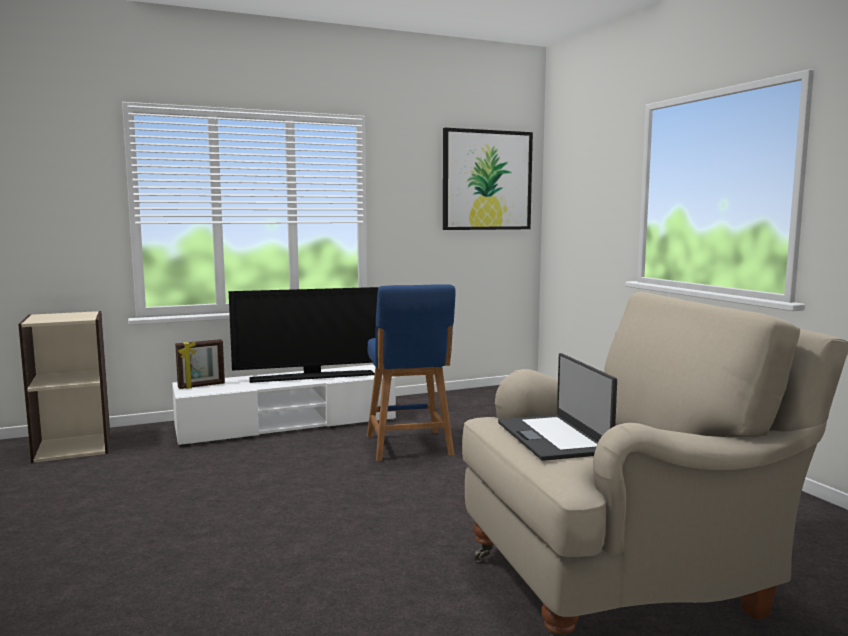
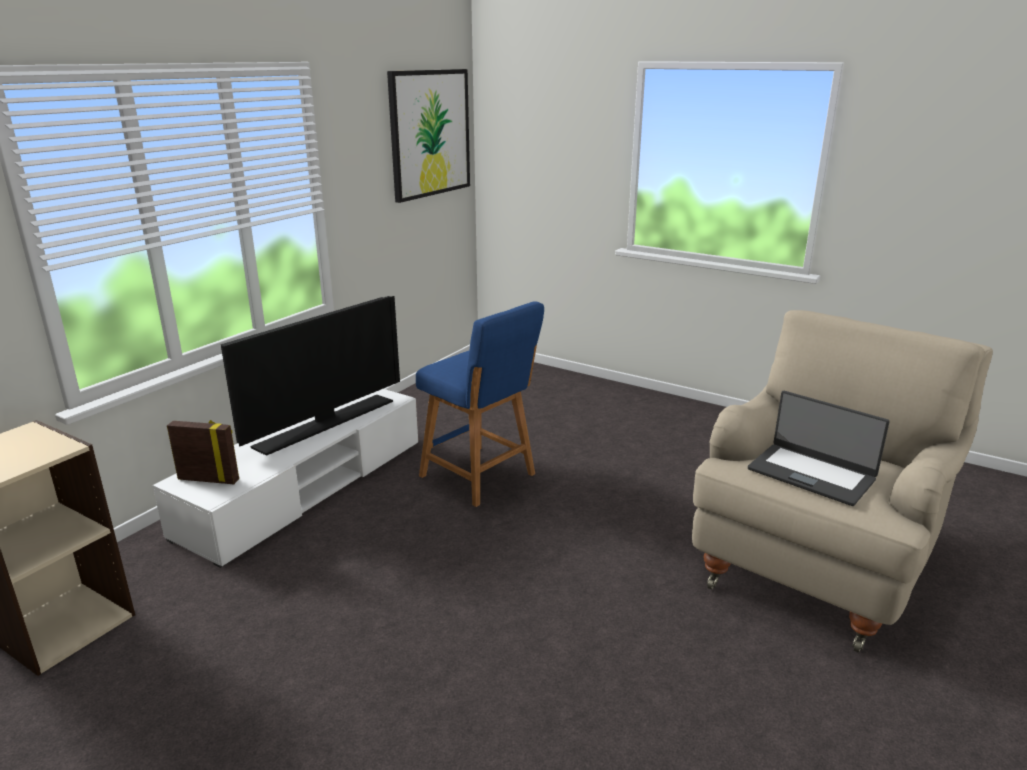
camera: 35 degrees left, 15 degrees up
picture frame [175,339,225,389] -> picture frame turned 105 degrees counterclockwise [167,420,239,484]

